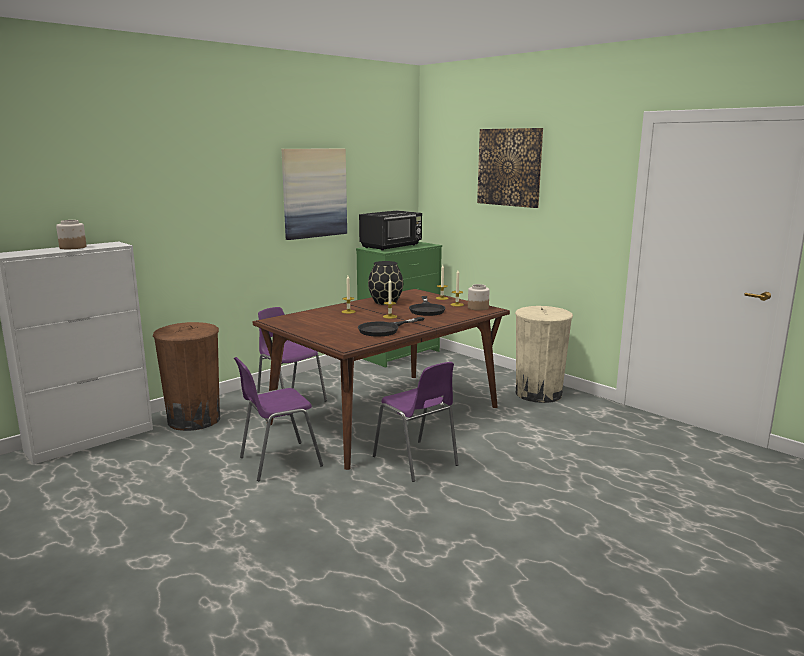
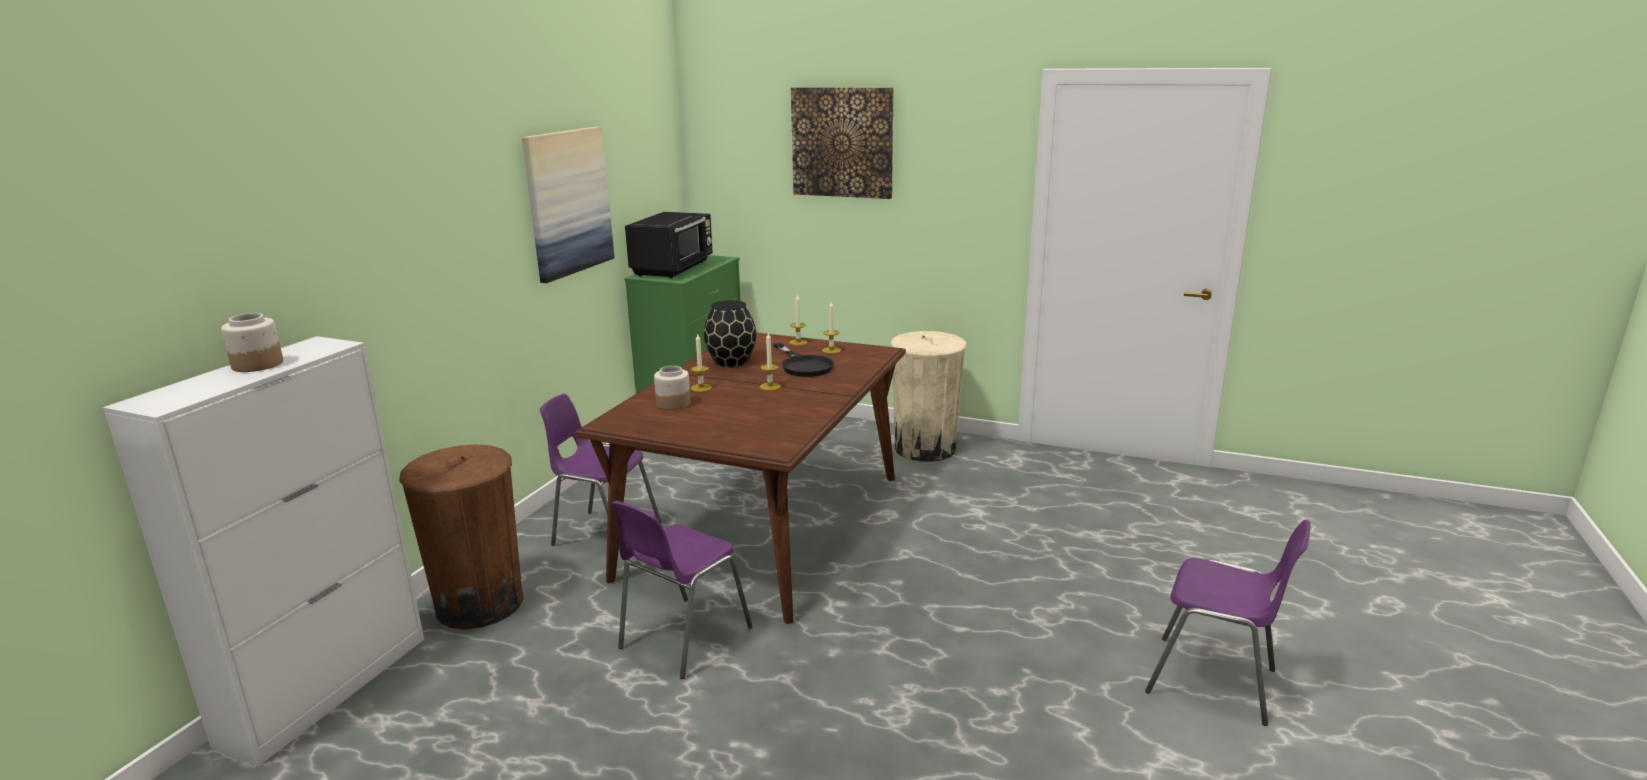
camera: 25 degrees left, 5 degrees up
black frying pan [358,317,424,337] -> none
purple chair [373,362,458,482] -> purple chair moved to [1145,519,1310,726]
jar [468,284,490,311] -> jar moved to [654,366,691,410]

